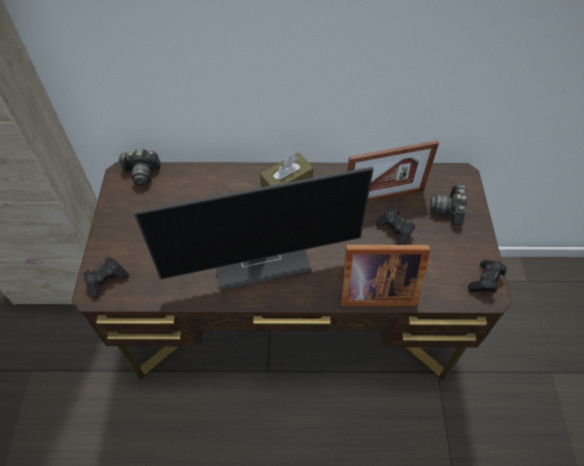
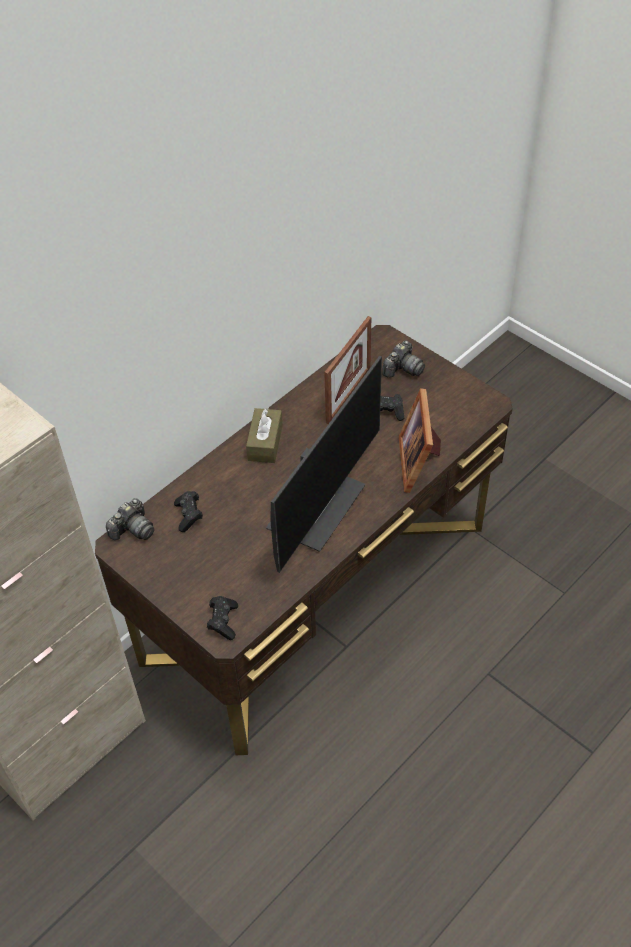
camera: 45 degrees left, 5 degrees down
picture frame [341,245,430,306] -> picture frame turned 135 degrees clockwise [399,388,441,493]
camera [430,184,467,226] -> camera turned 105 degrees counterclockwise [382,341,425,377]
black game controller [468,260,507,293] -> black game controller moved to [174,491,203,532]

